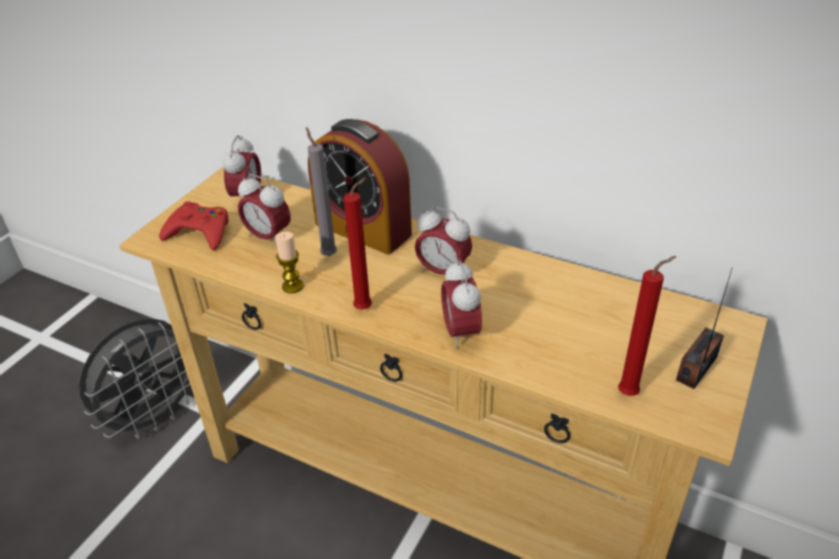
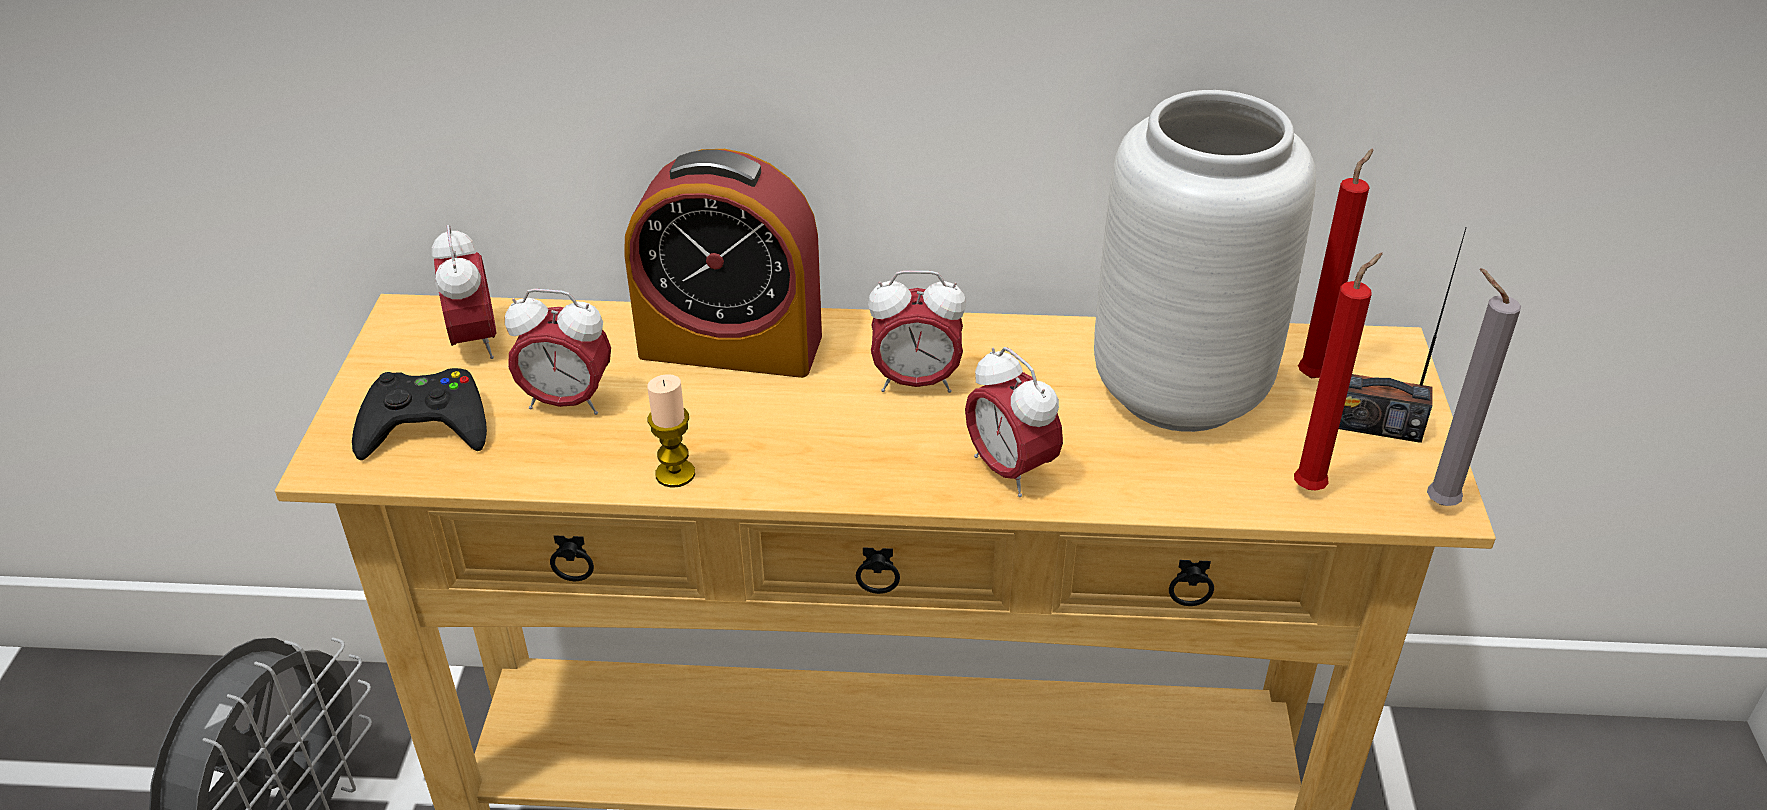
camera: 25 degrees left, 0 degrees up
red game controller [159,201,229,250] -> black game controller [352,368,487,460]
grey candle [306,127,337,256] -> grey candle moved to [1427,268,1521,506]
red candle [344,177,372,310] -> red candle moved to [1298,149,1374,378]
radio [676,267,733,389] -> radio turned 90 degrees counterclockwise [1339,228,1466,443]
none -> grey vase [1094,90,1316,432]

